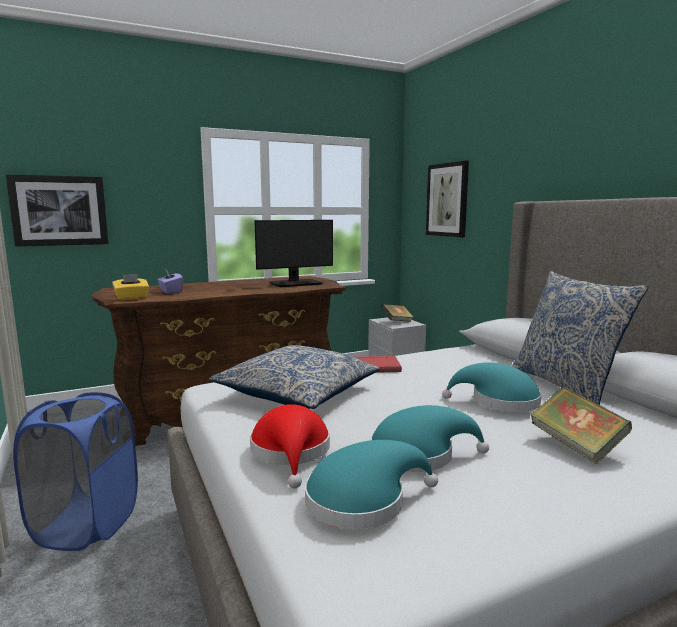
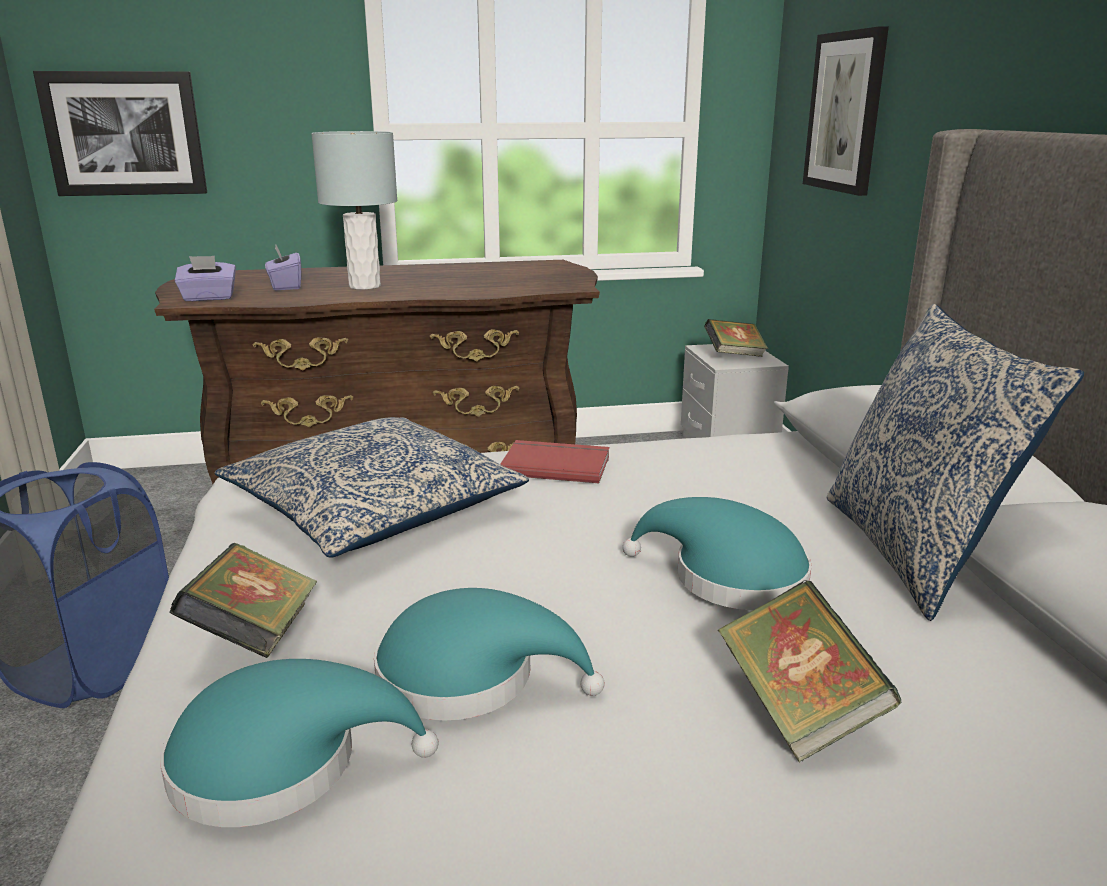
camera: 15 degrees right, 10 degrees up
yellow tissue box [112,274,149,300] -> purple tissue box [175,256,236,301]
red hat [250,404,330,489] -> book [170,543,317,658]
monitor [254,220,333,287] -> none
none -> grey table lamp [311,131,397,290]

